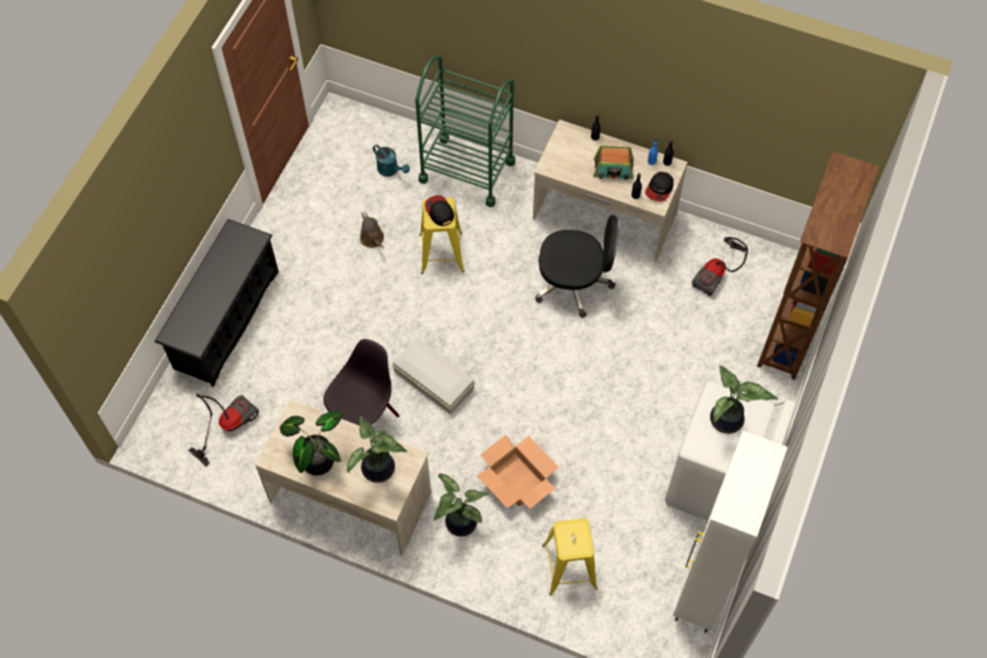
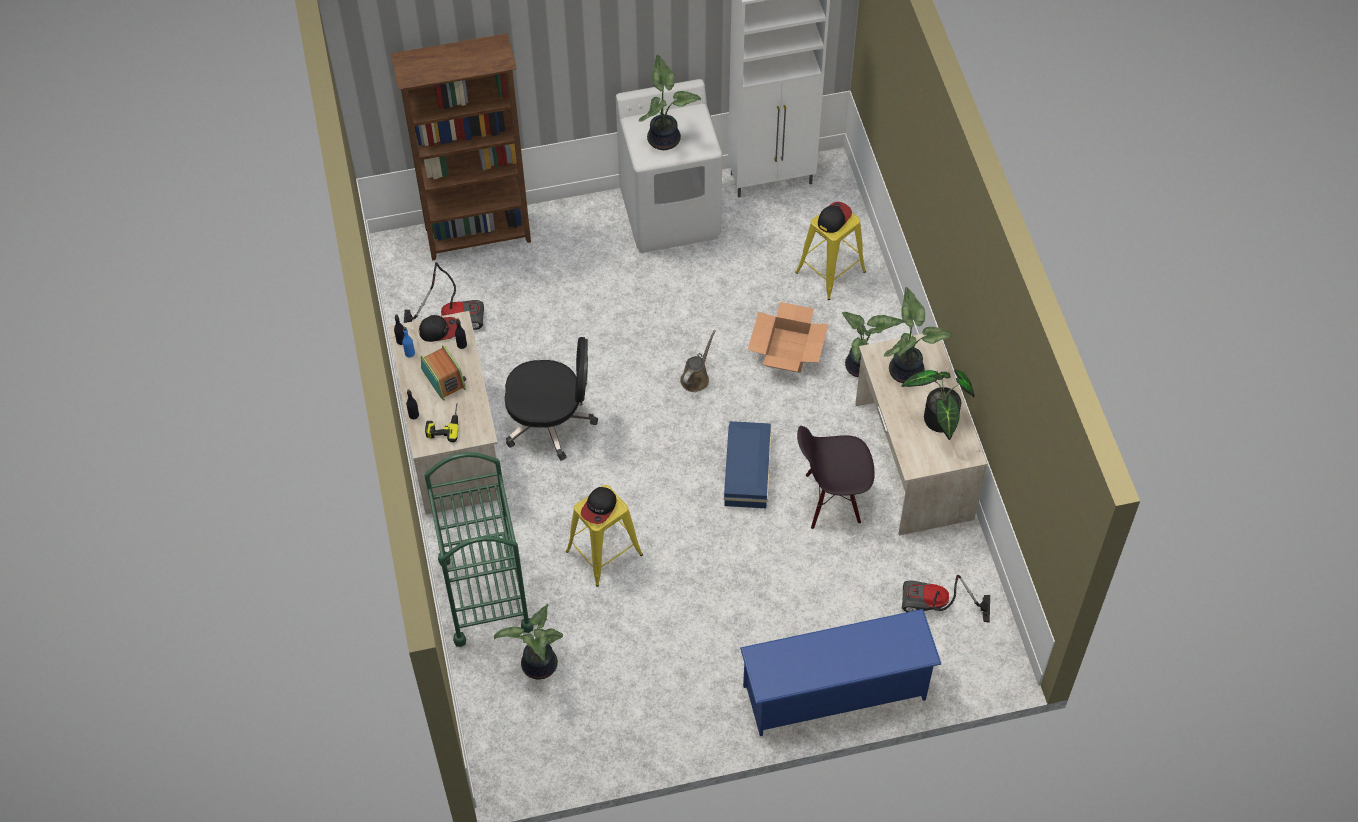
camera: 125 degrees left, 5 degrees down
black shoe rack [154,219,279,387] -> blue shoe rack [740,609,942,736]
brown watering can [360,211,384,249] -> brown watering can moved to [680,330,716,392]
turquoise watering can [373,144,410,176] -> potted plant [494,604,563,679]
white storage box [392,338,475,415] -> blue storage box [724,421,772,508]
black office chair [535,215,619,318] -> black office chair turned 120 degrees clockwise [505,337,598,460]
none -> power drill [425,404,459,442]
none -> cap [818,202,852,233]

